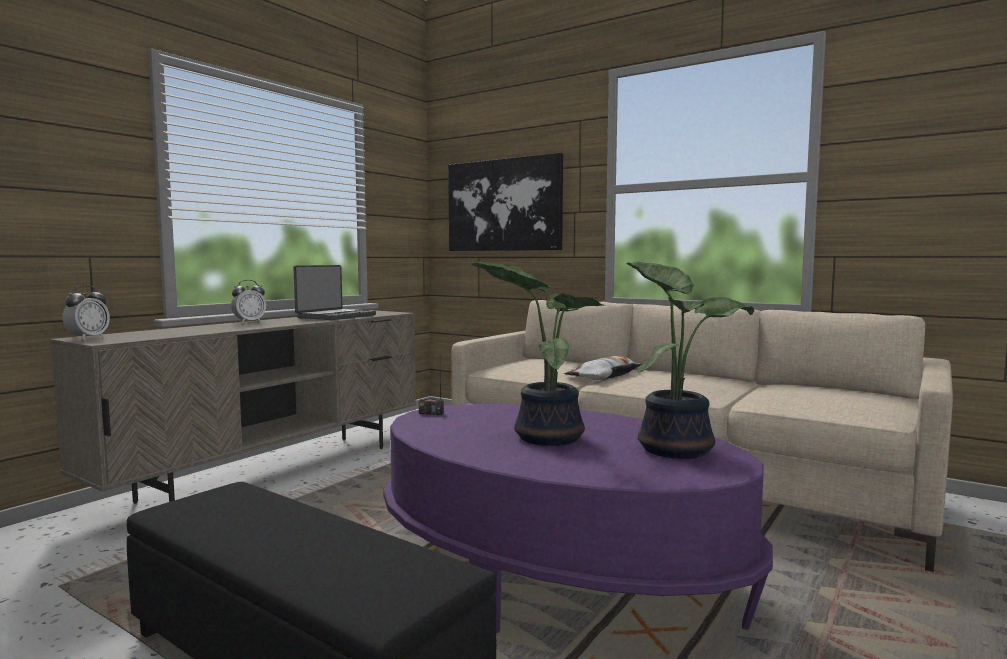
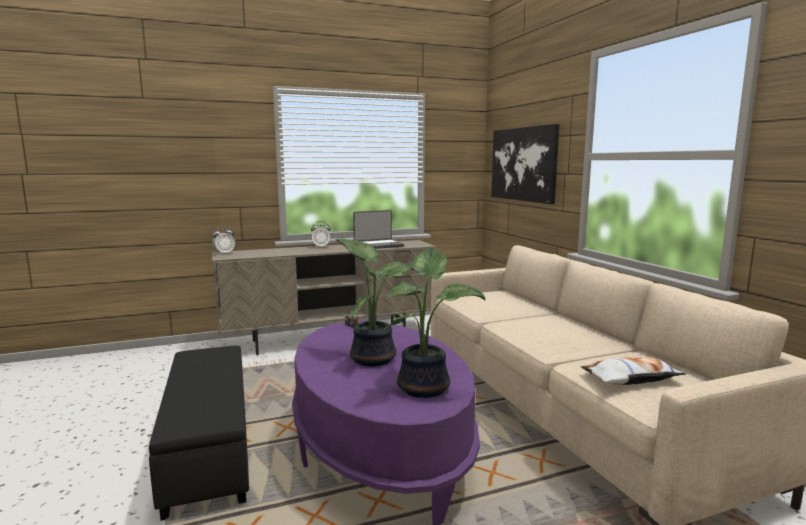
camera: 35 degrees right, 5 degrees up
pillow [564,356,642,380] -> pillow moved to [580,356,686,385]

